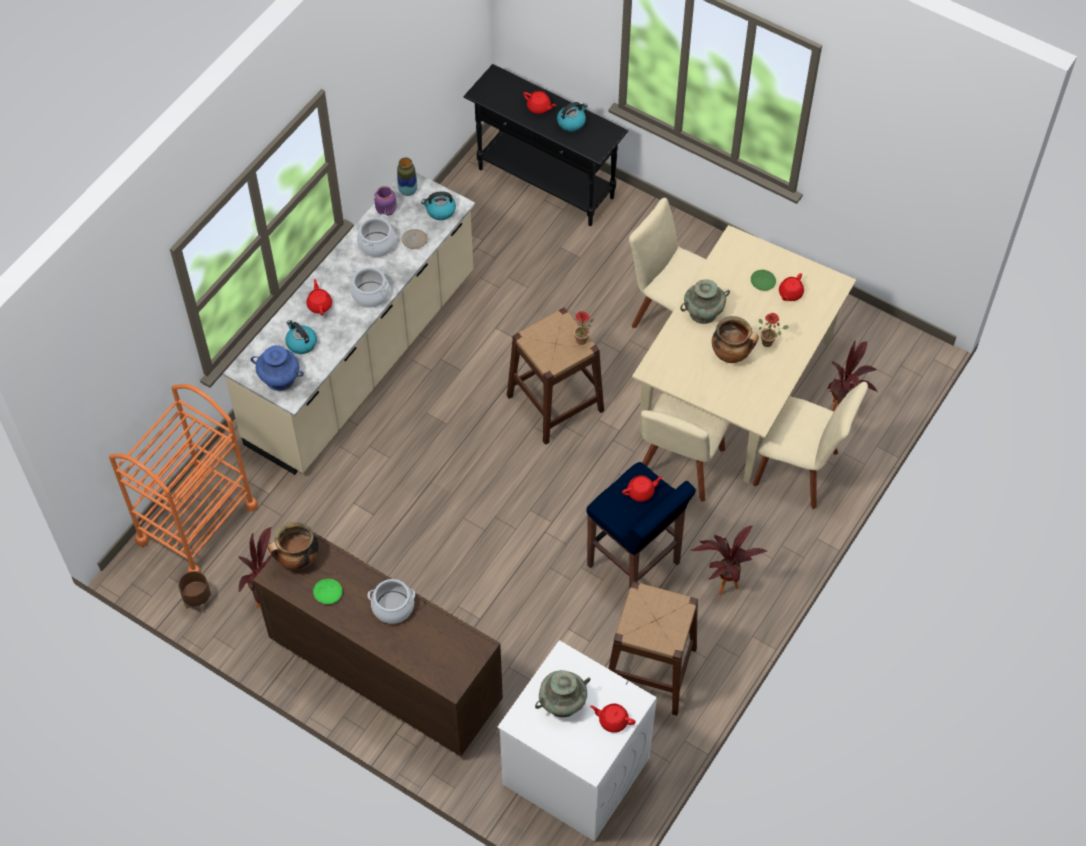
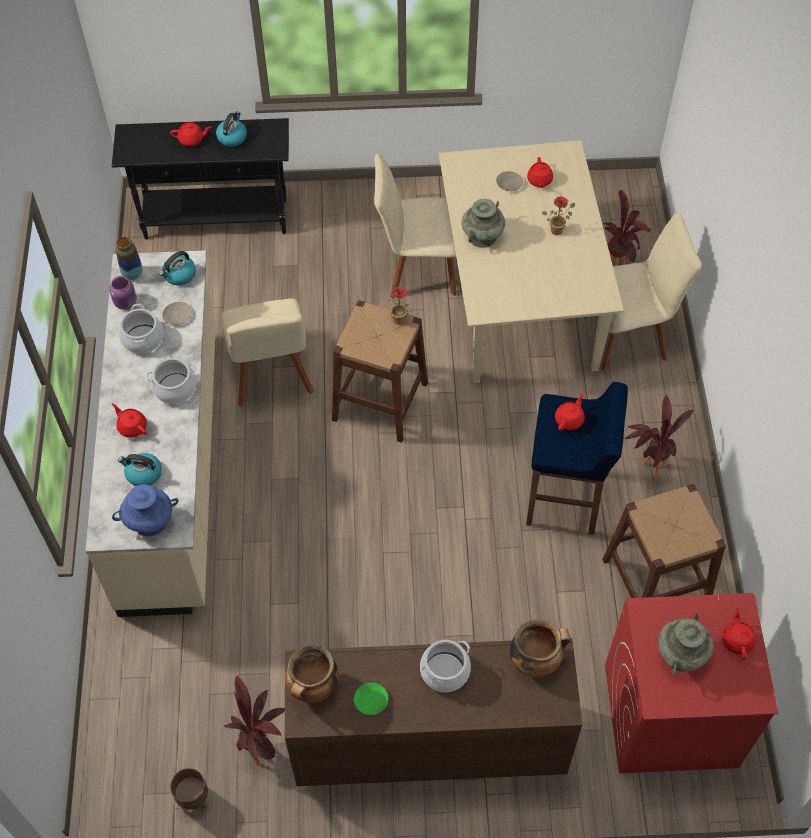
camera: 35 degrees left, 0 degrees up
orange cart [109,384,258,573] -> none
white washing machine [497,640,657,841] -> red washing machine [605,593,778,773]
red teapot [590,704,636,733] -> red teapot turned 105 degrees clockwise [722,607,756,660]
beige chair [641,392,730,502] -> beige chair moved to [221,298,314,407]
cooking pot [712,316,759,363] -> cooking pot moved to [510,619,571,677]
green plate [751,270,776,291] -> beige plate [496,171,523,191]

